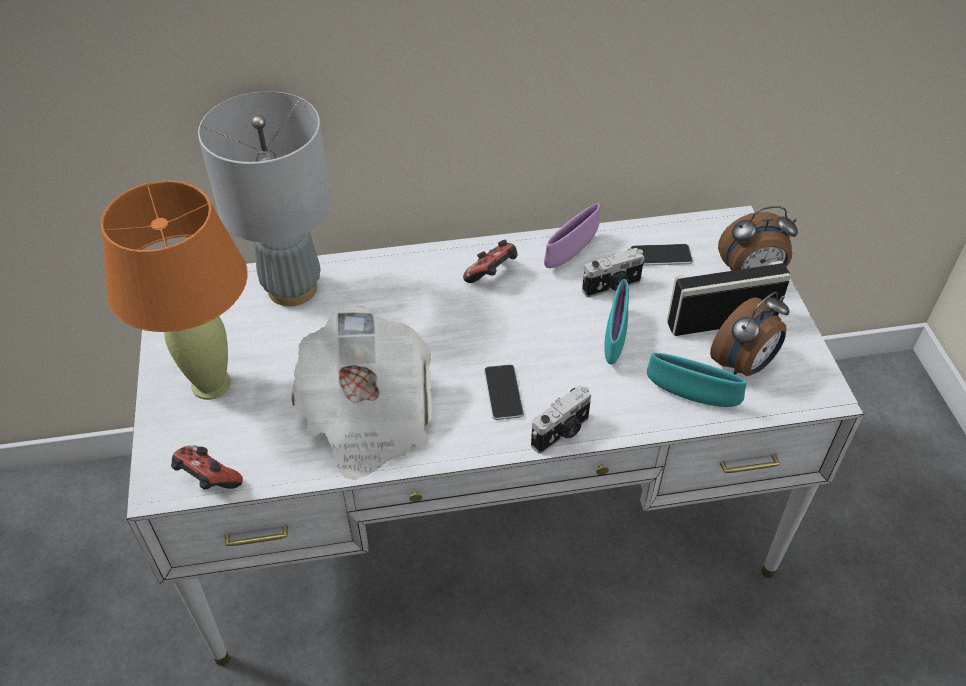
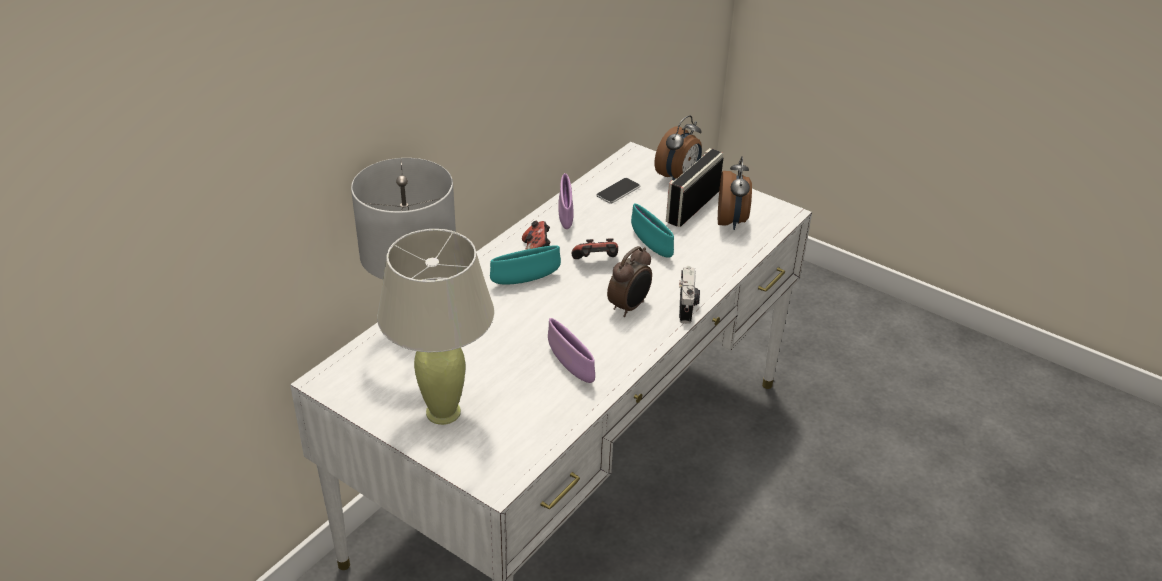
camera: 45 degrees left, 10 degrees down
orange table lamp [101,181,248,400] -> beige table lamp [377,229,494,425]
game controller [171,445,243,490] -> game controller moved to [572,238,618,259]
newspaper [290,306,432,480] -> purple bowl [548,318,595,383]
phone [484,364,524,420] -> alarm clock [607,246,652,317]
camera [582,248,645,298] -> none
turquoise bowl [647,353,747,407] -> turquoise bowl moved to [490,245,561,284]

